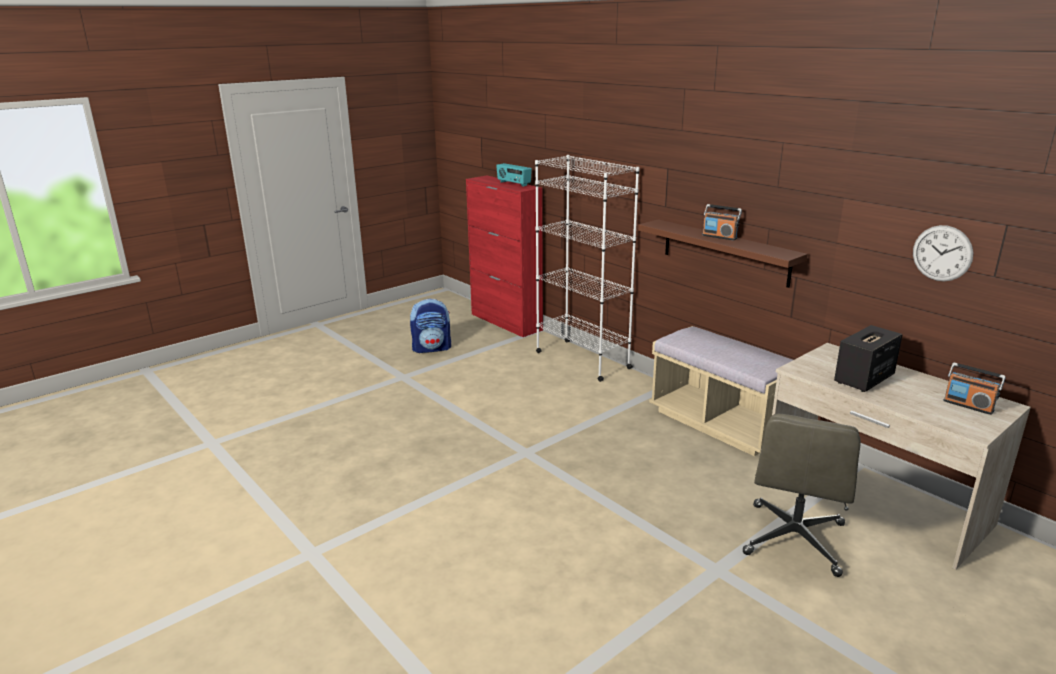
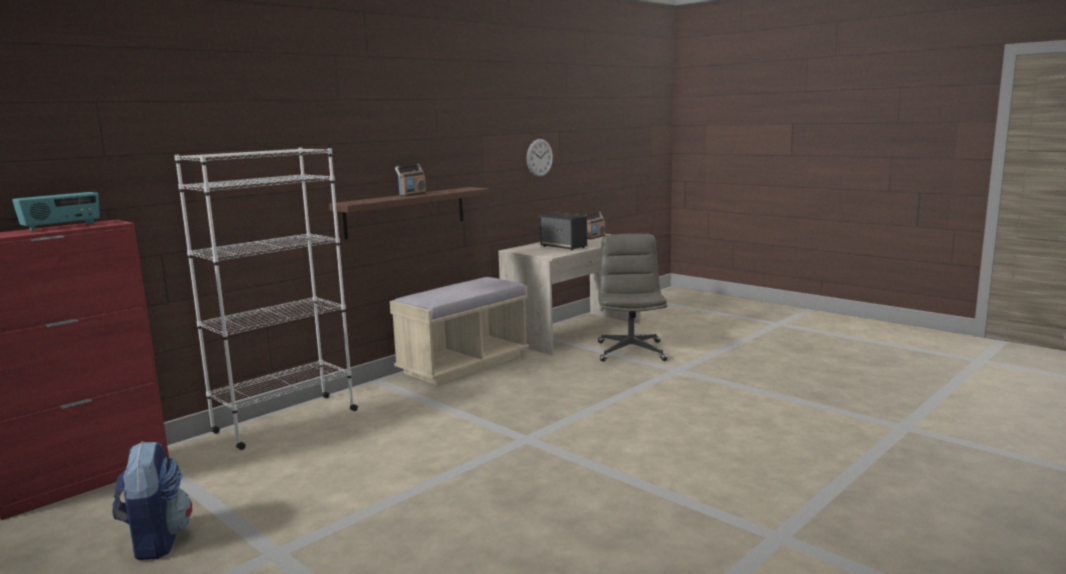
camera: 95 degrees left, 10 degrees down
grey office chair [743,414,861,577] -> grey office chair turned 105 degrees counterclockwise [598,233,667,362]

